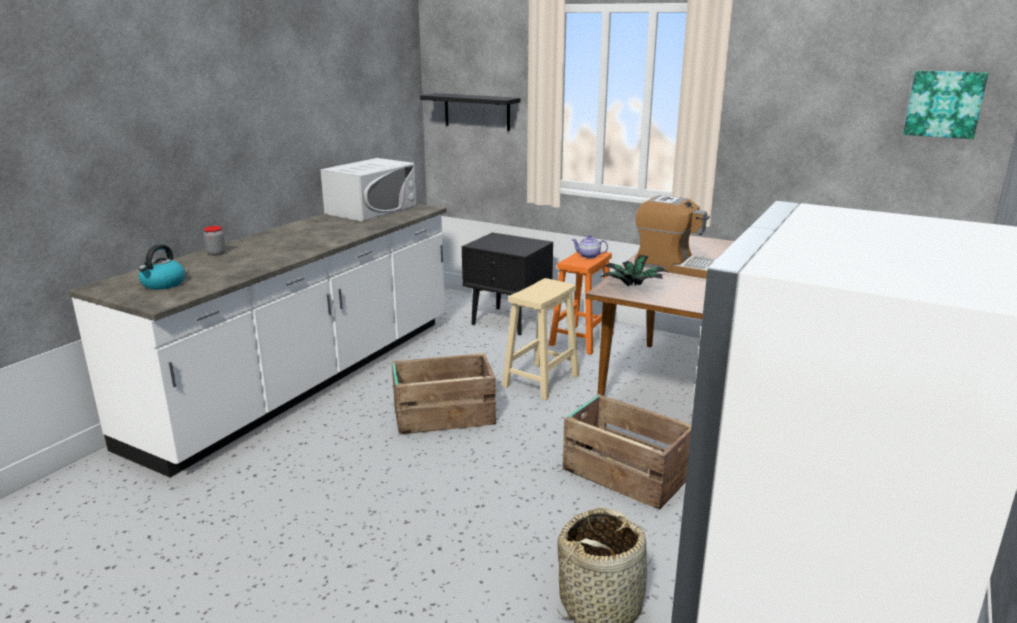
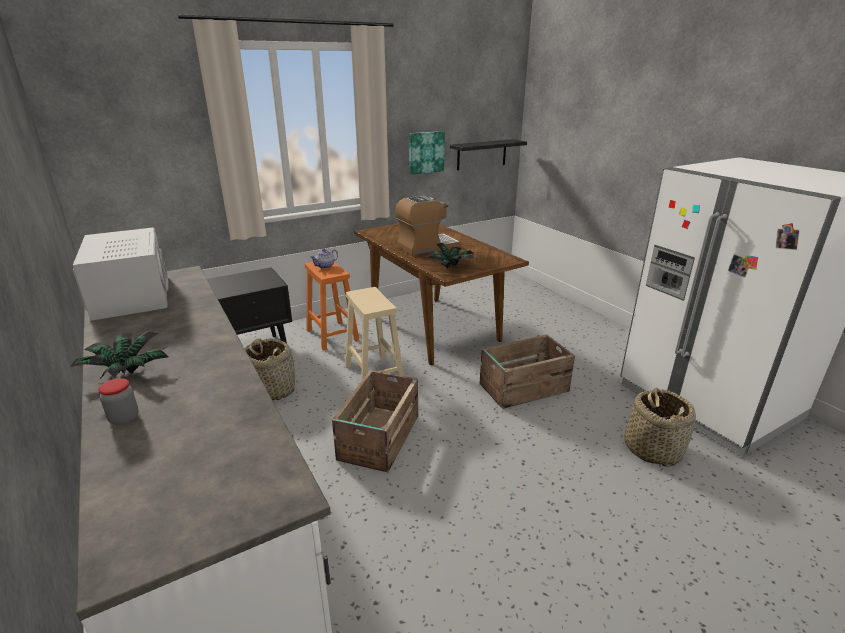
camera: 60 degrees left, 5 degrees up
kettle [139,244,185,289] -> none
black shelf [420,93,521,131] -> black shelf moved to [450,139,527,170]
picture [903,70,988,139] -> picture moved to [409,131,445,175]
none -> potted plant [70,330,168,379]
none -> basket [244,338,295,400]

